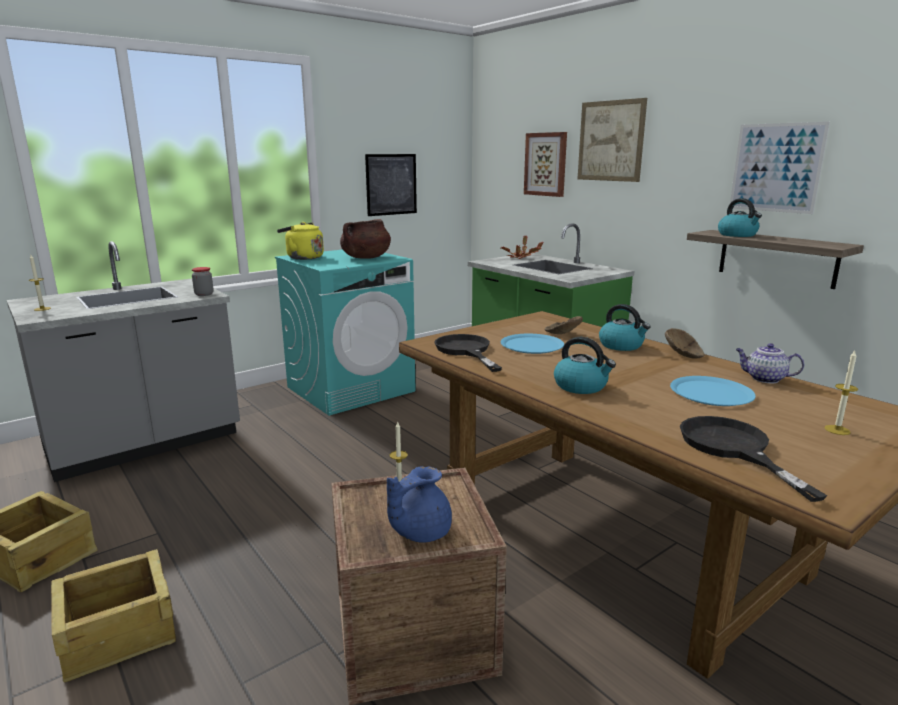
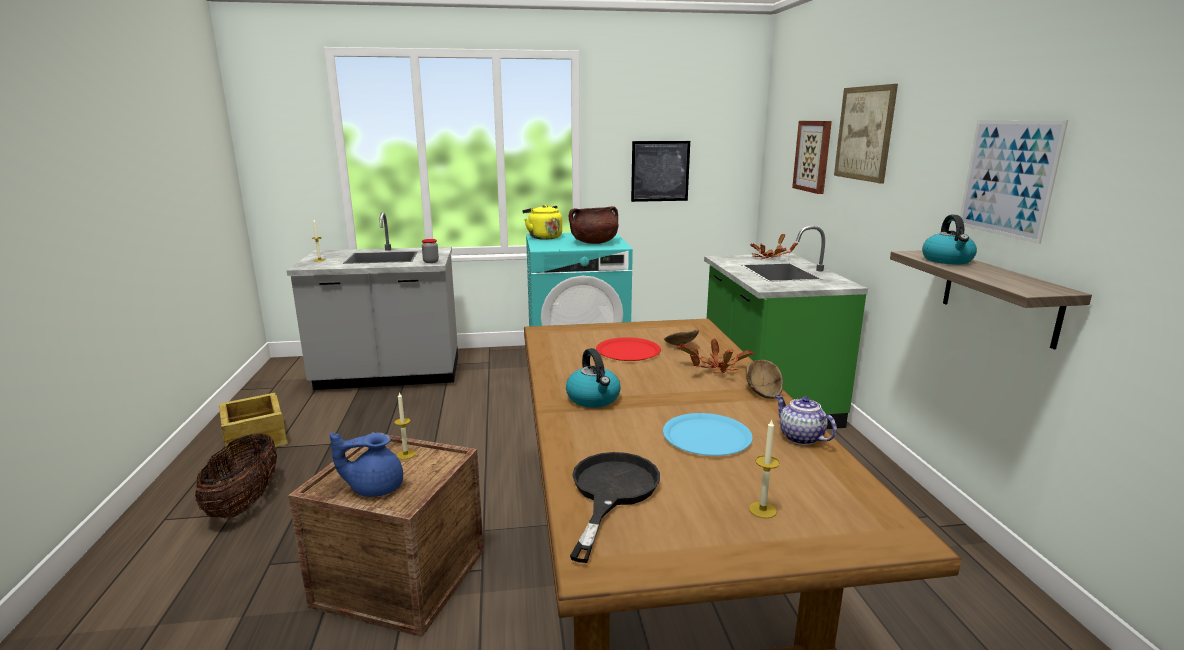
camera: 30 degrees right, 0 degrees up
crate [51,549,176,683] -> basket [195,433,277,518]
black frying pan [434,334,502,372] -> none
blue plate [501,334,564,354] -> red plate [596,337,661,361]
kettle [599,304,651,351] -> potted plant [677,339,754,373]

